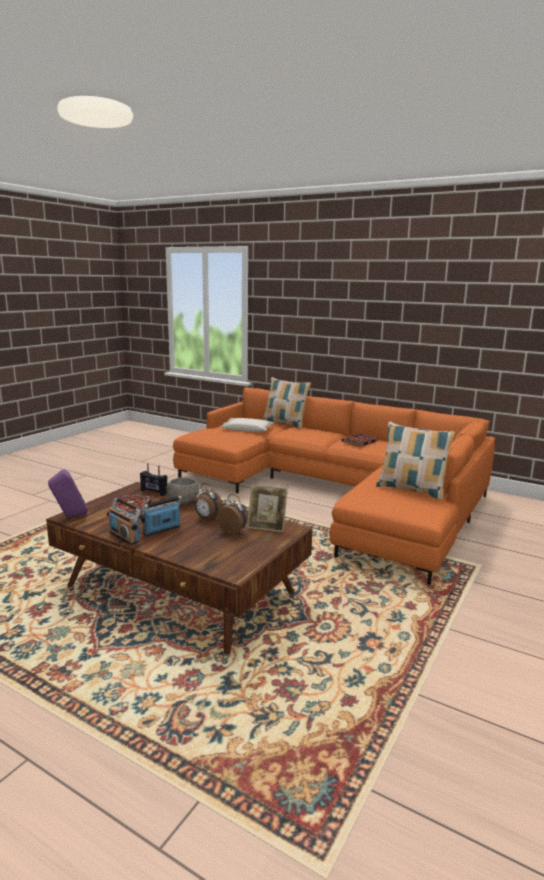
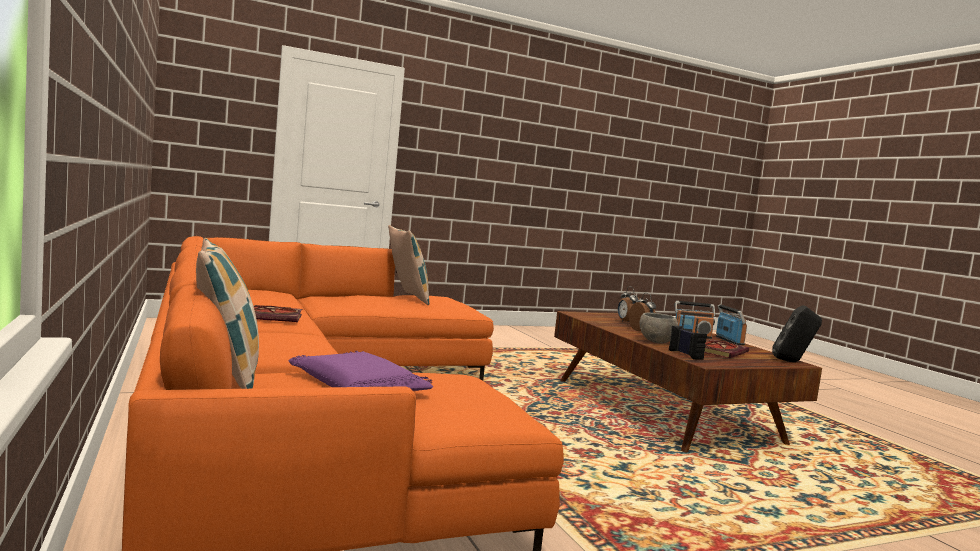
camera: 145 degrees left, 10 degrees down
purple speaker [48,469,88,517] -> black speaker [772,305,822,362]
white pillow [220,418,274,432] -> purple pillow [289,350,433,391]
picture frame [247,484,288,532] -> none

